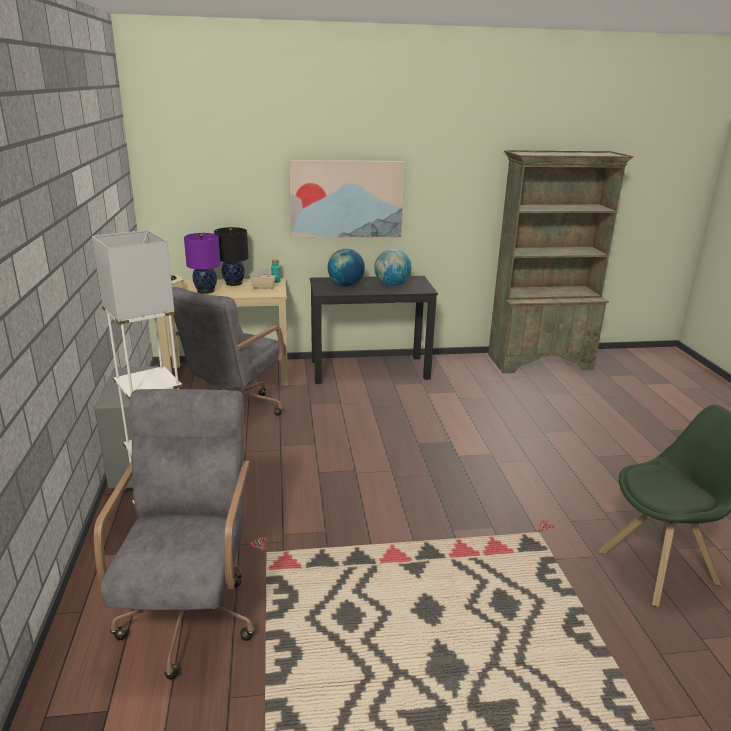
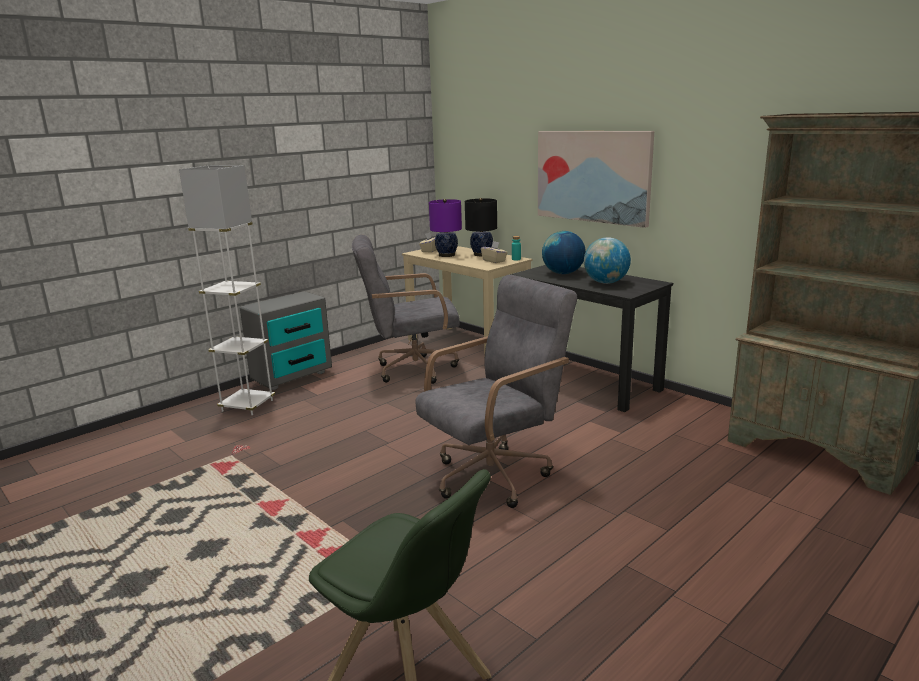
camera: 55 degrees right, 5 degrees down
grey office chair [94,389,255,680] -> grey office chair moved to [416,275,577,508]

